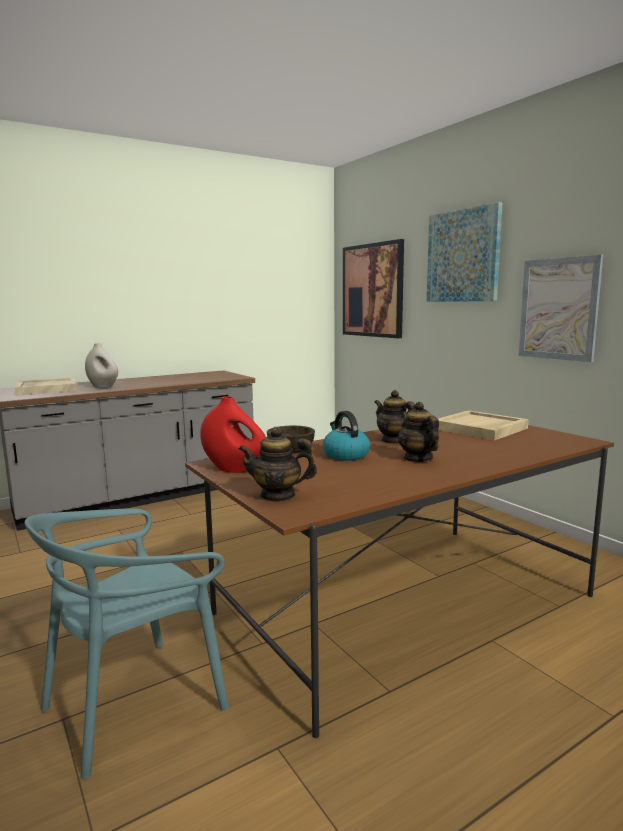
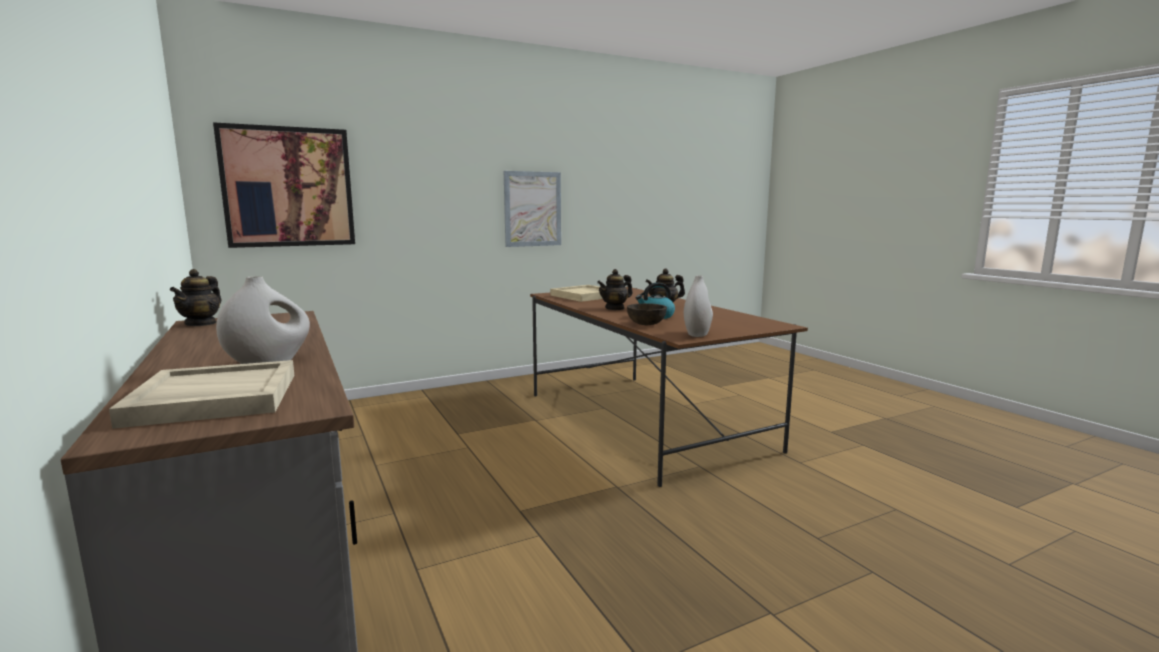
camera: 85 degrees left, 0 degrees up
turquoise chair [25,508,229,779] -> none
red vase [200,396,266,473] -> white vase [684,276,713,337]
teapot [238,427,317,502] -> teapot moved to [170,269,222,326]
picture [427,202,503,302] -> none

